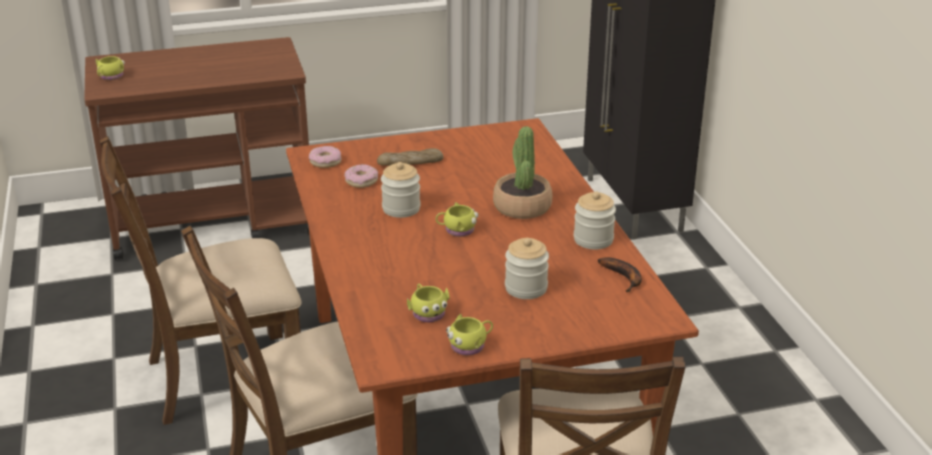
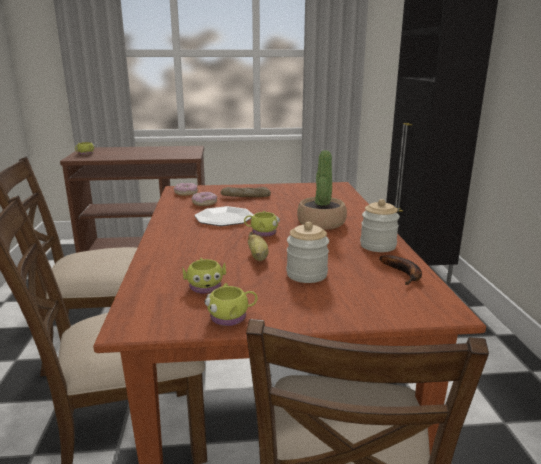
camera: 10 degrees right, 10 degrees down
jar [381,162,421,218] -> plate [195,206,253,226]
none -> banana [248,232,268,261]

